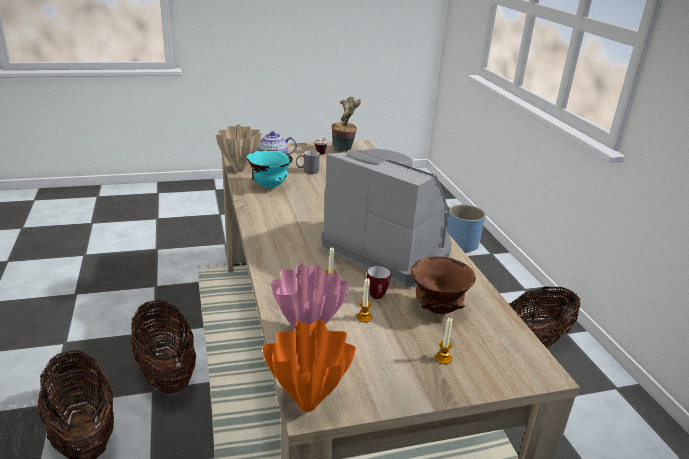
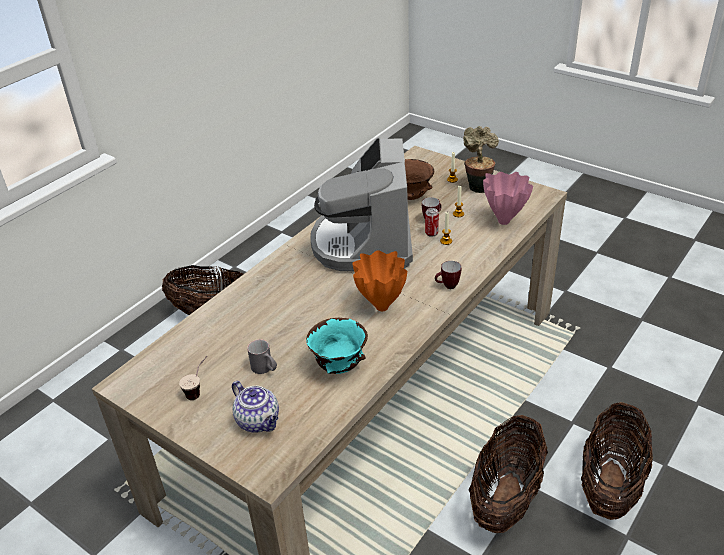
camera: 125 degrees left, 10 degrees up
beige vase [215,124,262,172] -> none
orange vase [262,320,356,412] -> orange vase moved to [352,250,407,311]
potted plant [332,97,361,152] -> potted plant moved to [463,126,499,193]
blue planter [447,204,486,253] -> none
none -> can [425,208,439,237]
none -> mug [435,261,461,289]

